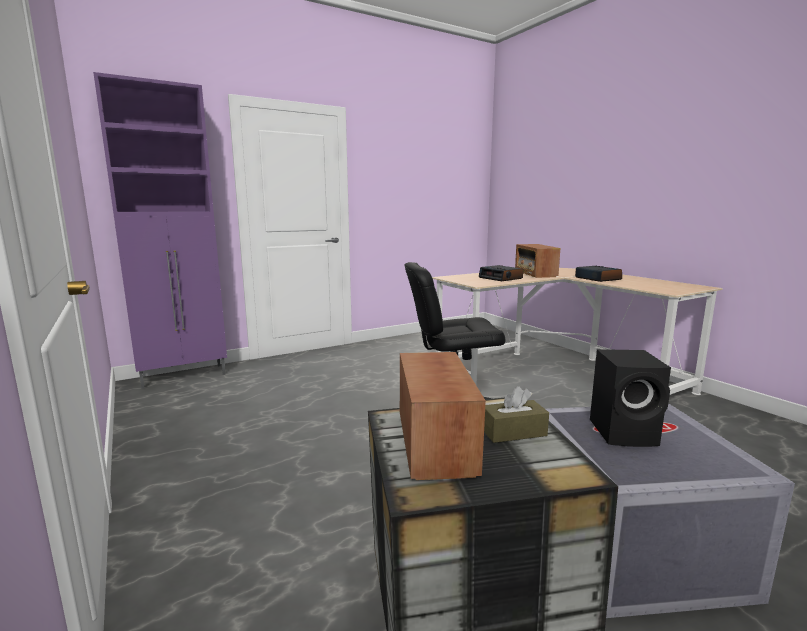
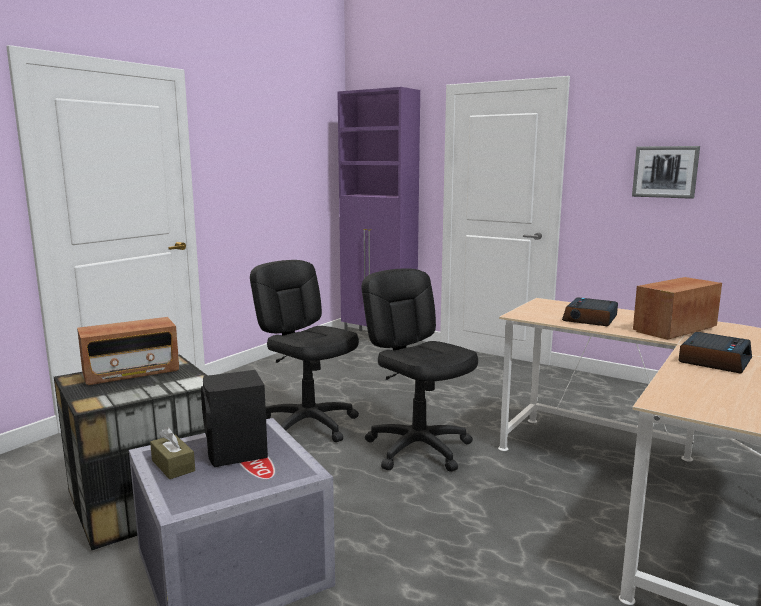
camera: 65 degrees right, 0 degrees up
brown tissue box [484,386,549,443] -> brown tissue box moved to [150,427,195,479]
none -> black office chair [250,260,359,442]
none -> picture [632,146,700,199]

